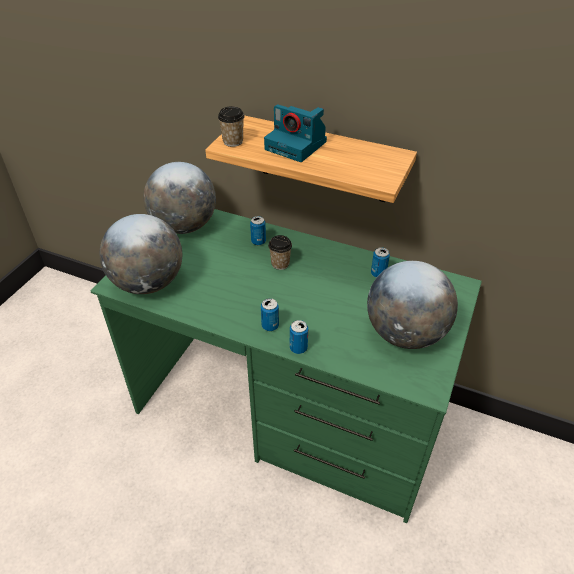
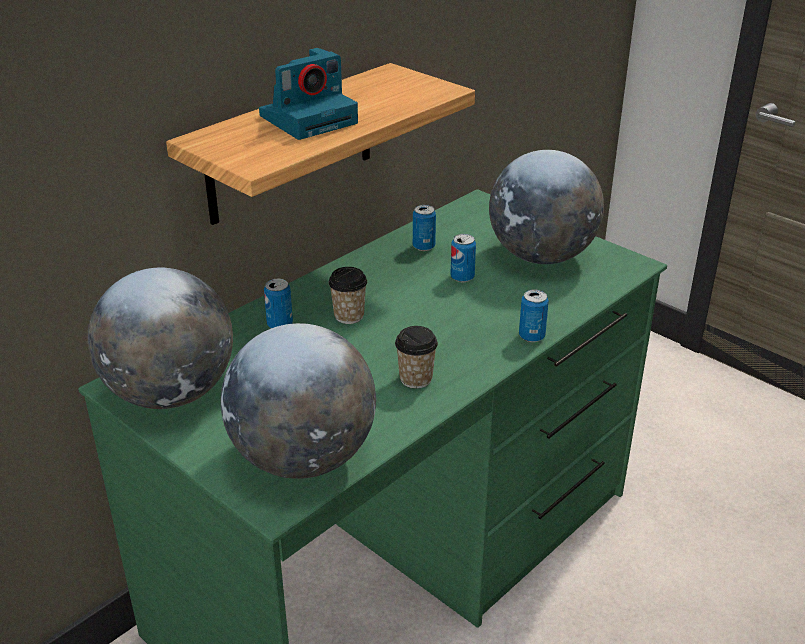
camera: 70 degrees left, 10 degrees down
cup [218,106,245,147] -> cup moved to [395,326,438,389]
can [261,298,279,331] -> can moved to [450,234,476,282]

